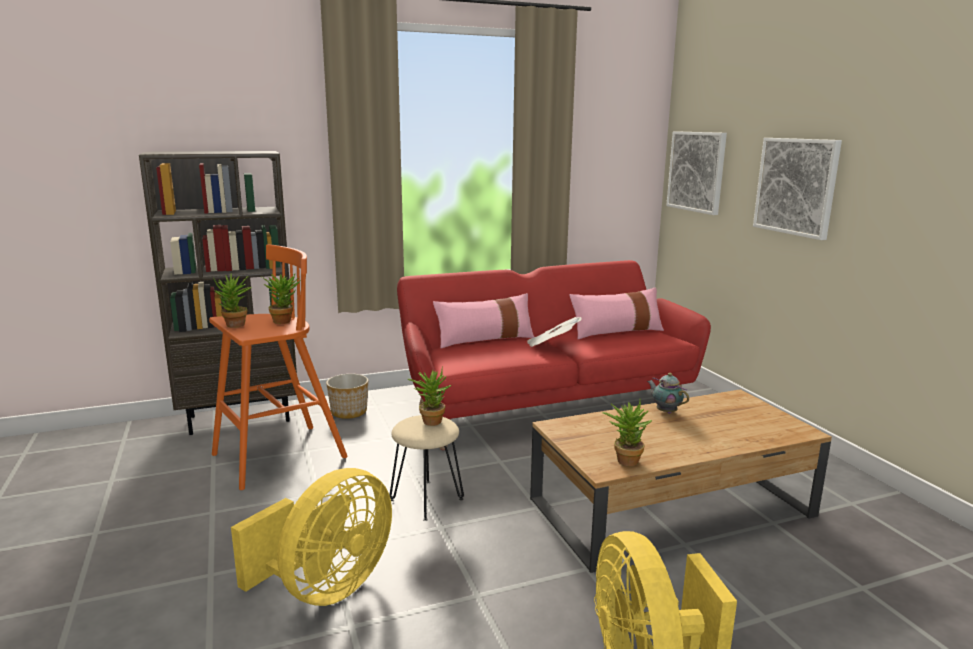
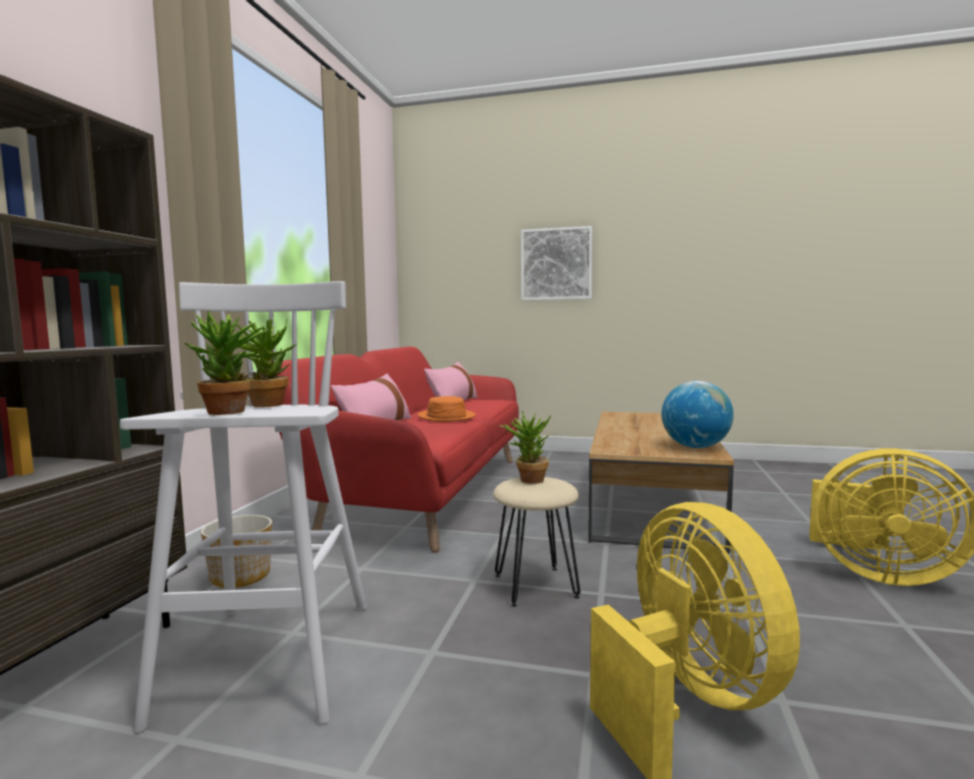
camera: 55 degrees left, 10 degrees down
orange stool [209,244,348,490] -> white stool [120,281,366,733]
newspaper [527,317,581,347] -> orange hat [418,396,476,422]
potted plant [602,400,652,466] -> globe [661,381,734,448]
teapot [647,373,689,414] -> none
picture [666,131,727,215] -> none

